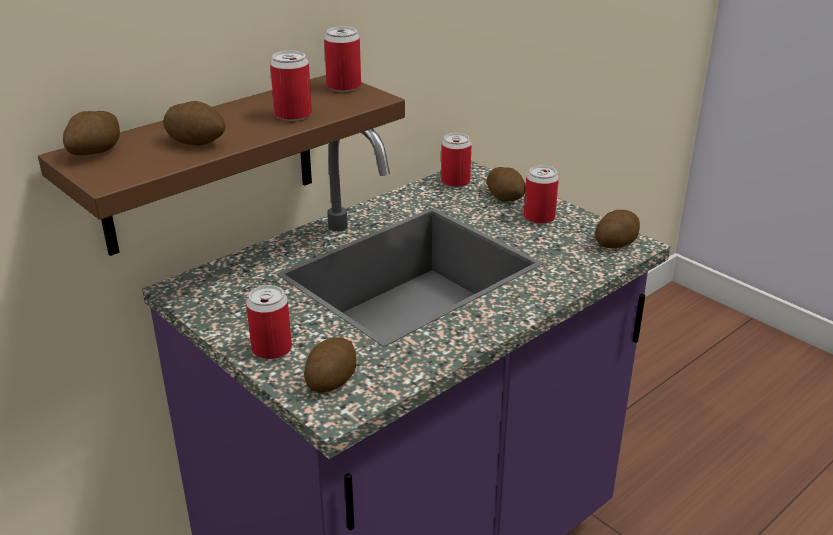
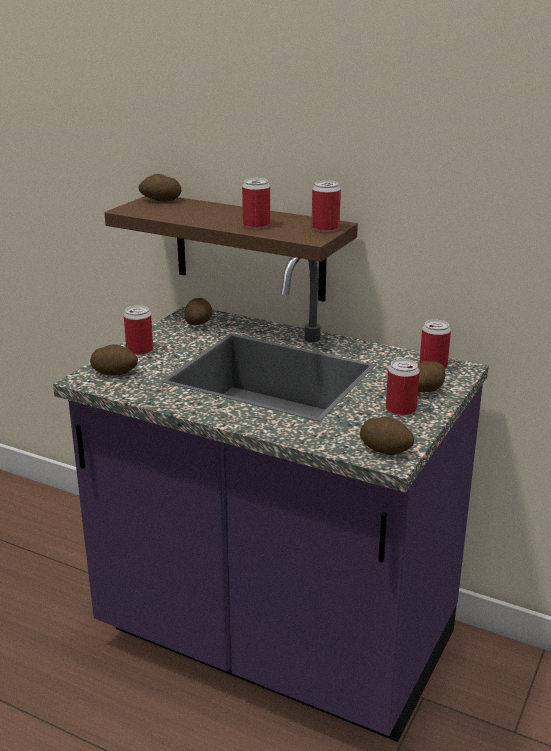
camera: 70 degrees right, 5 degrees down
potato [163,101,226,146] -> potato moved to [185,298,213,325]

